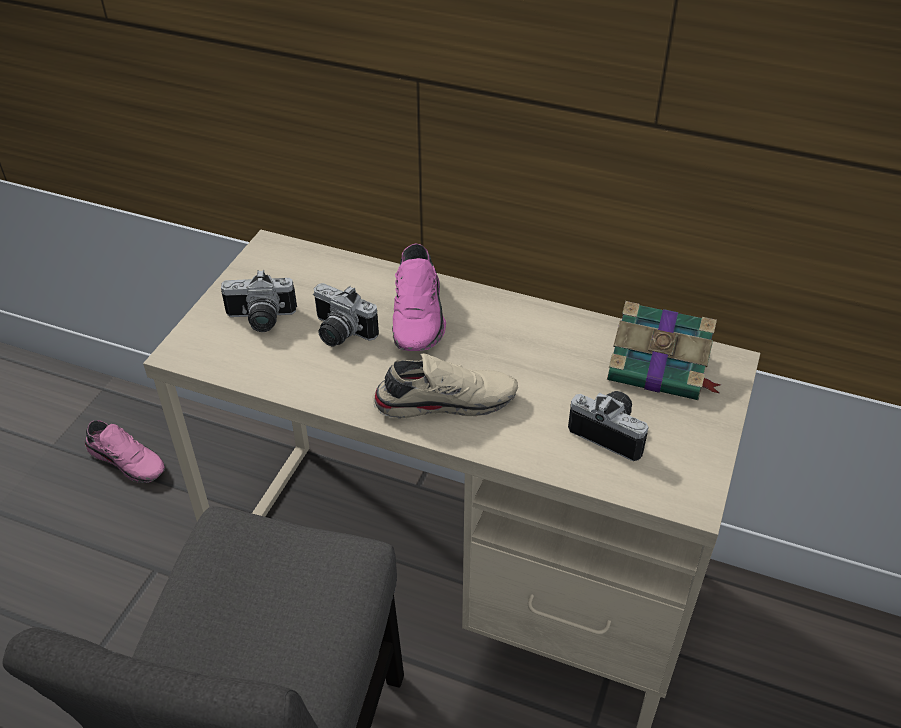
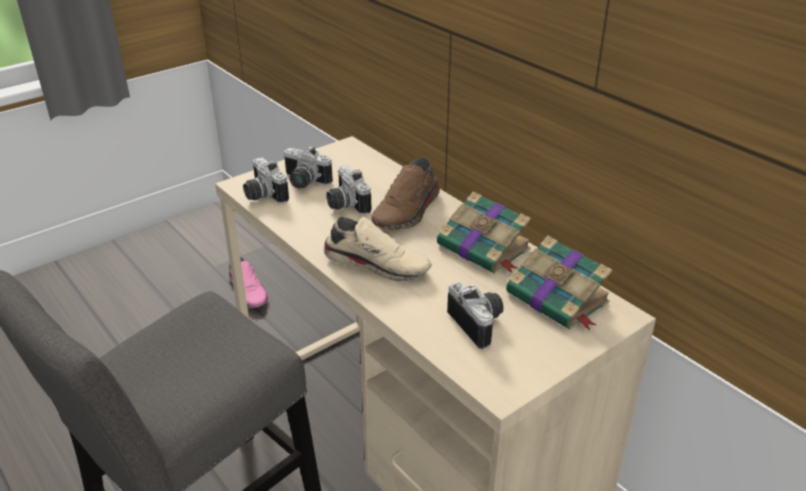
camera: 30 degrees right, 10 degrees down
pink shoe [392,244,446,351] -> brown shoe [371,157,440,230]
none -> camera [243,157,289,204]
none -> book [437,191,531,274]

